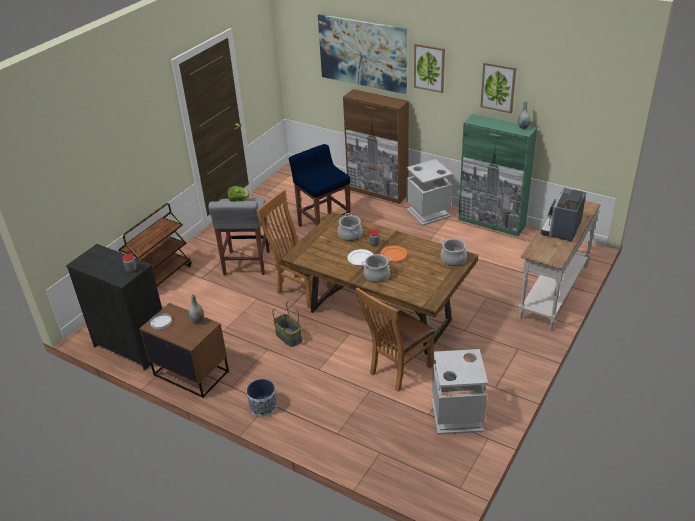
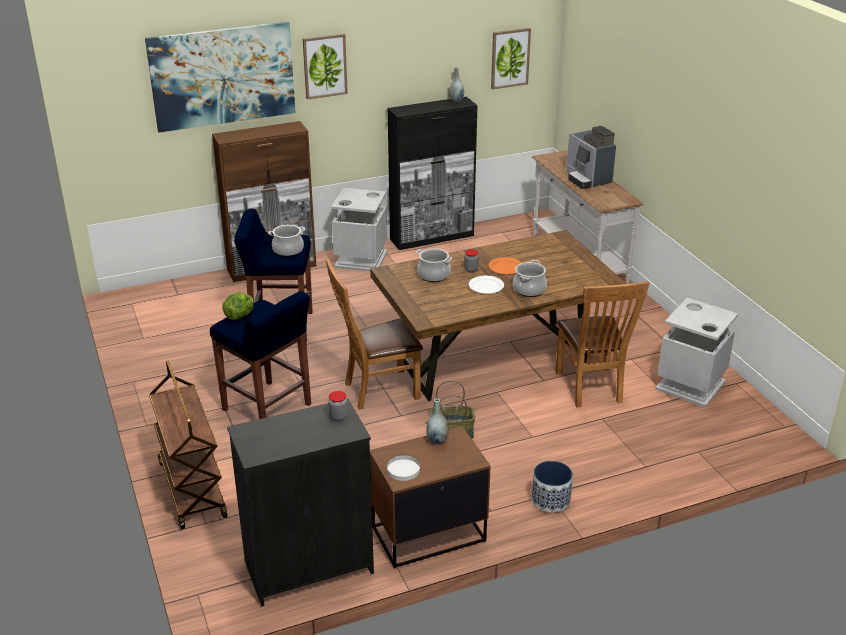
camera: 55 degrees left, 5 degrees down
grey stool [208,198,270,275] -> blue stool [210,291,311,419]
cooking pot [440,239,468,266] -> cooking pot moved to [268,225,305,257]
green cabinet [458,114,537,236] -> black cabinet [388,97,478,250]
picture [480,62,516,113] -> picture moved to [491,28,531,90]

